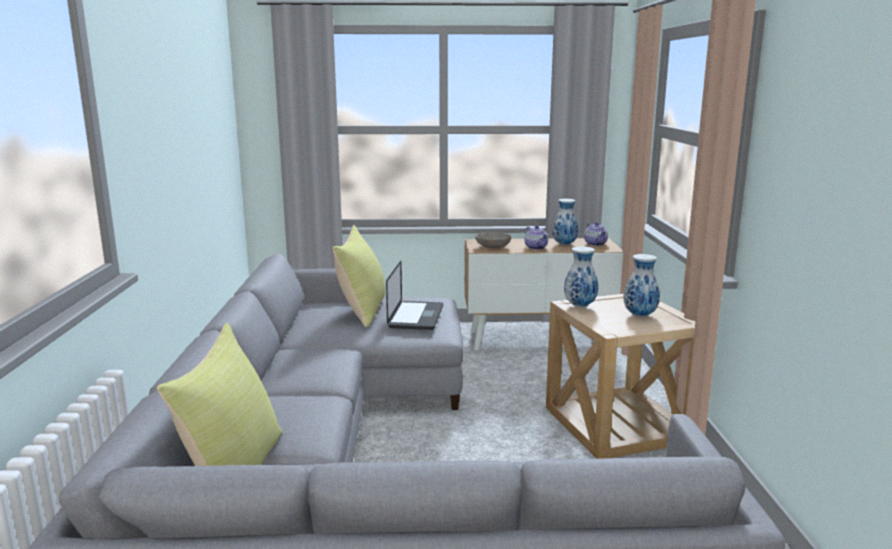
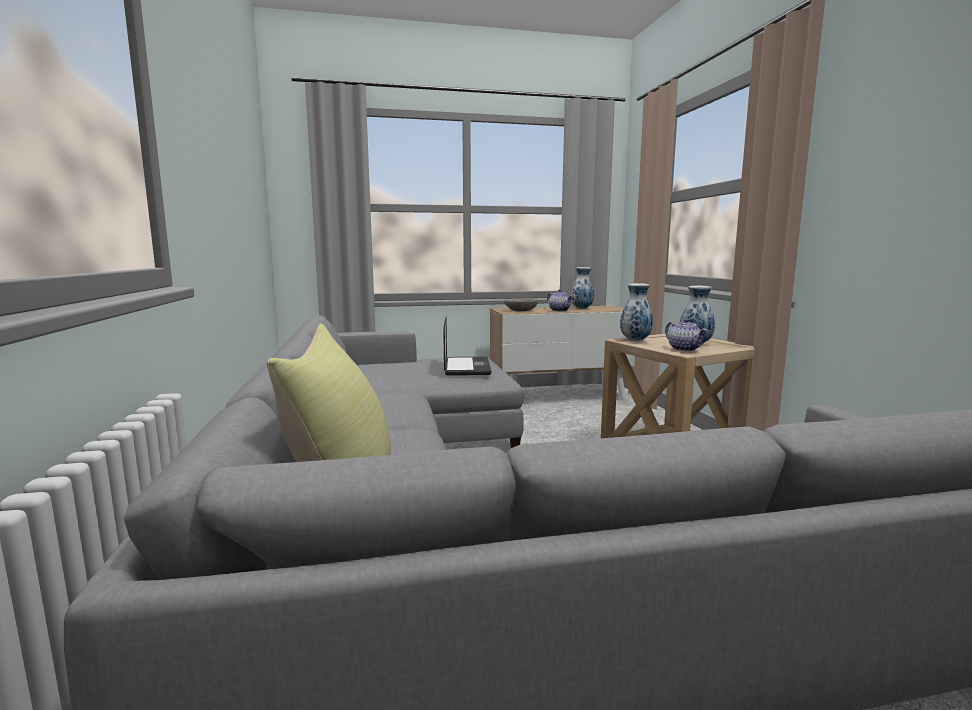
camera: 10 degrees left, 5 degrees down
yellow pillow [332,225,385,327] -> none
teapot [584,222,608,246] -> teapot moved to [665,318,708,351]

